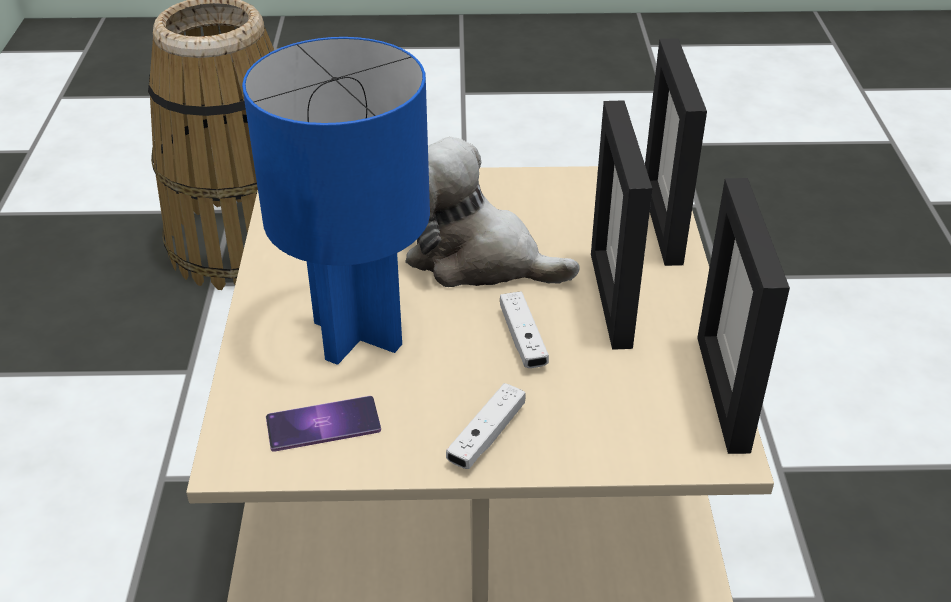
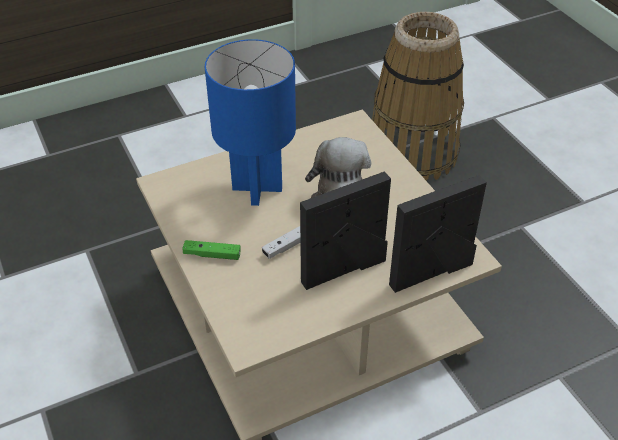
camera: 65 degrees right, 5 degrees up
phone [266,396,381,452] -> none
white game controller [446,383,526,469] -> green game controller [182,240,240,260]
picture frame [697,178,790,454] -> none

